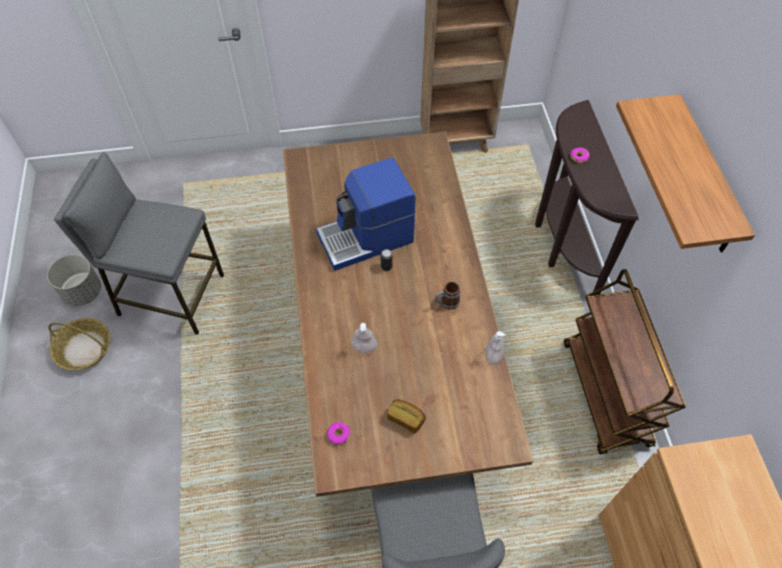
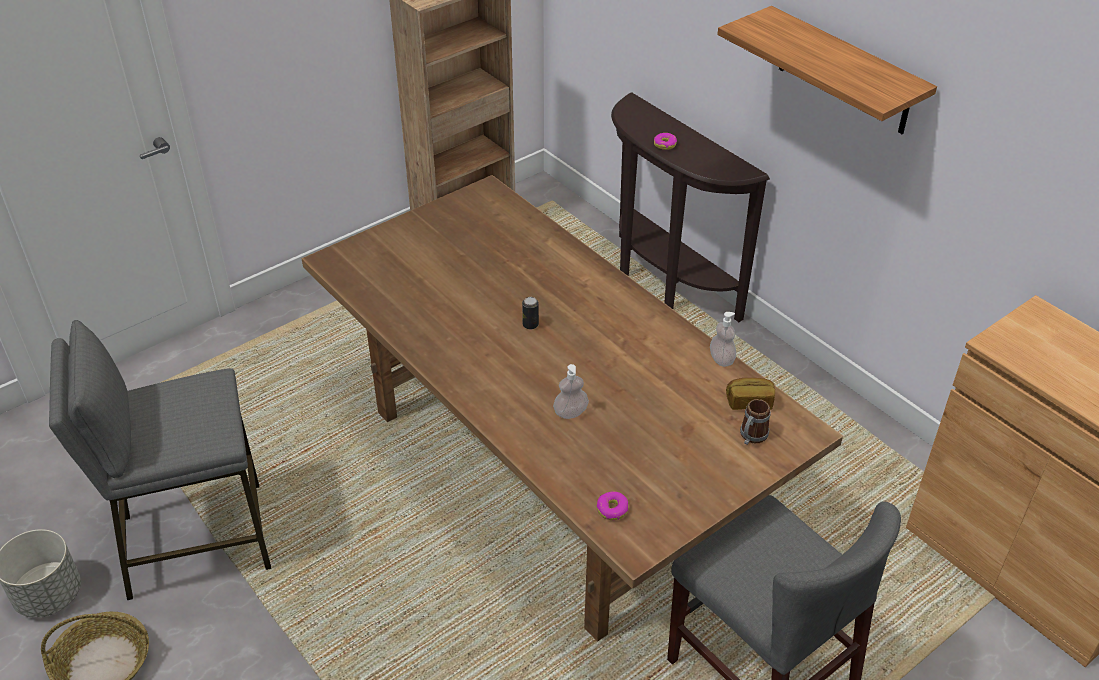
camera: 30 degrees left, 15 degrees down
coffee machine [316,158,416,271] -> none
bread [387,399,426,434] -> bread moved to [726,378,775,410]
mug [435,281,460,310] -> mug moved to [740,399,771,445]
brown cart [564,269,686,454] -> none

